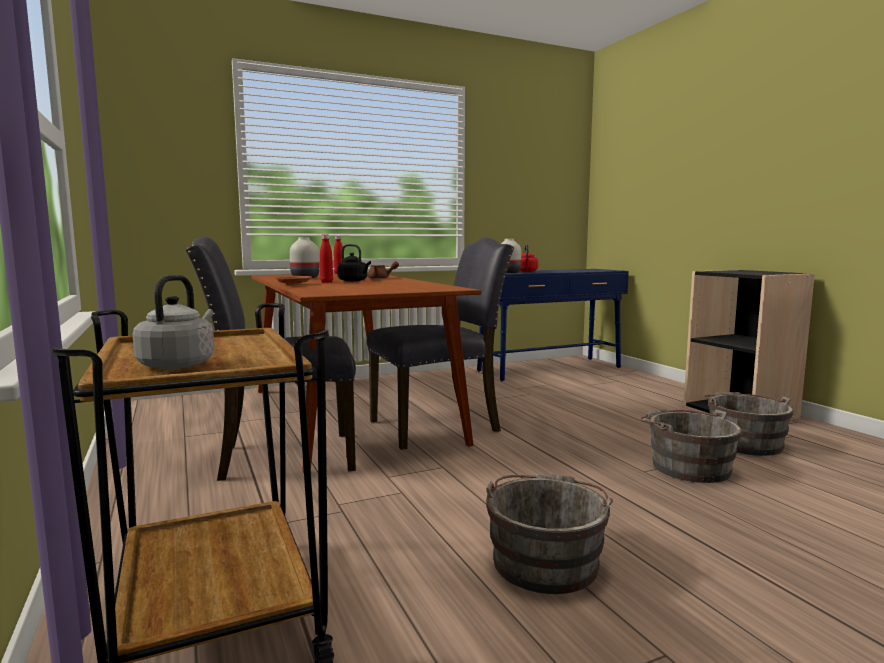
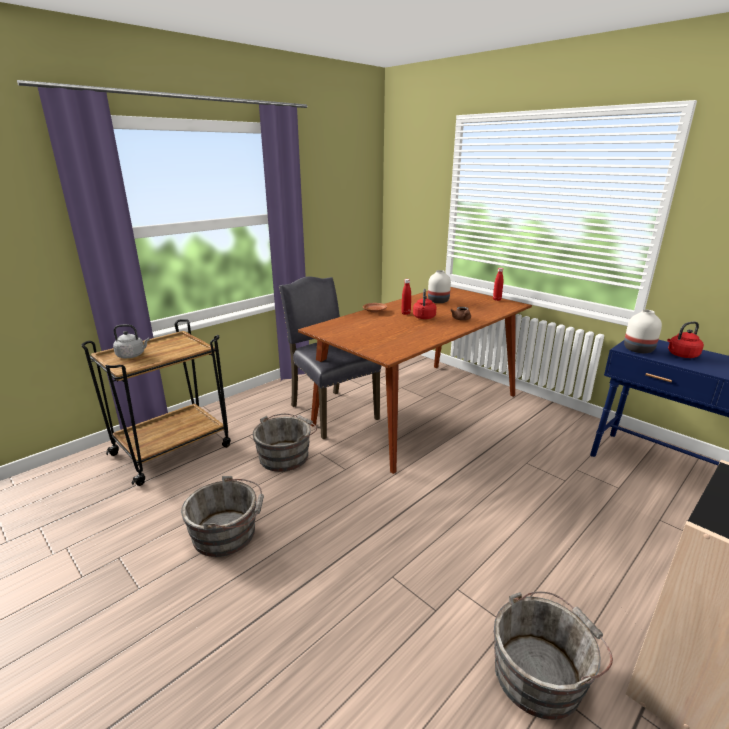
camera: 70 degrees right, 15 degrees up
black kettle [337,244,371,282] -> red kettle [413,289,436,319]
grey chair [367,237,514,450] -> none
grey bucket [640,409,742,483] -> grey bucket moved to [253,414,317,472]

